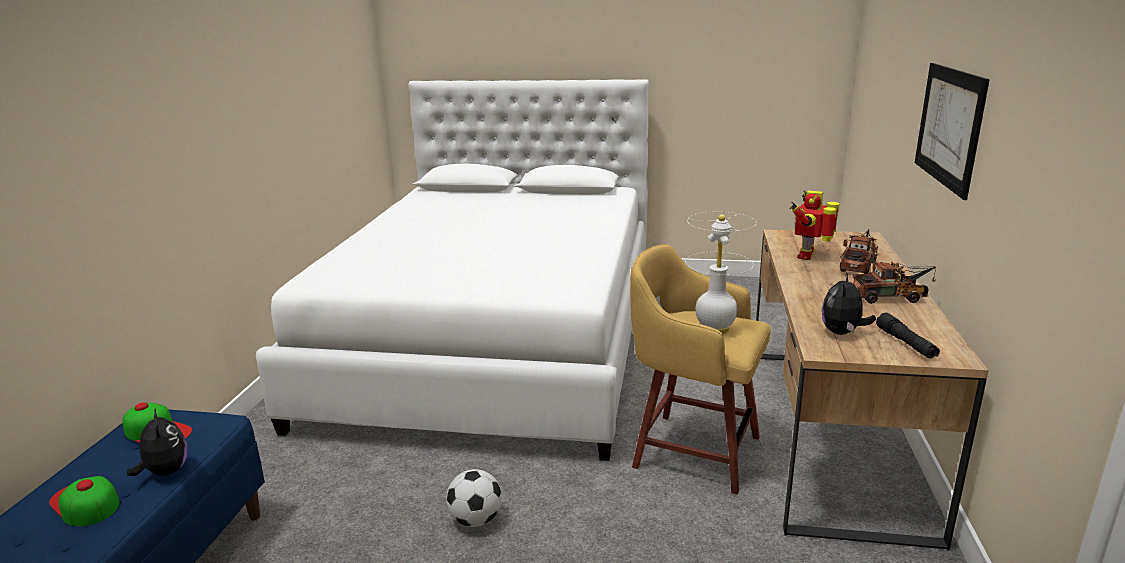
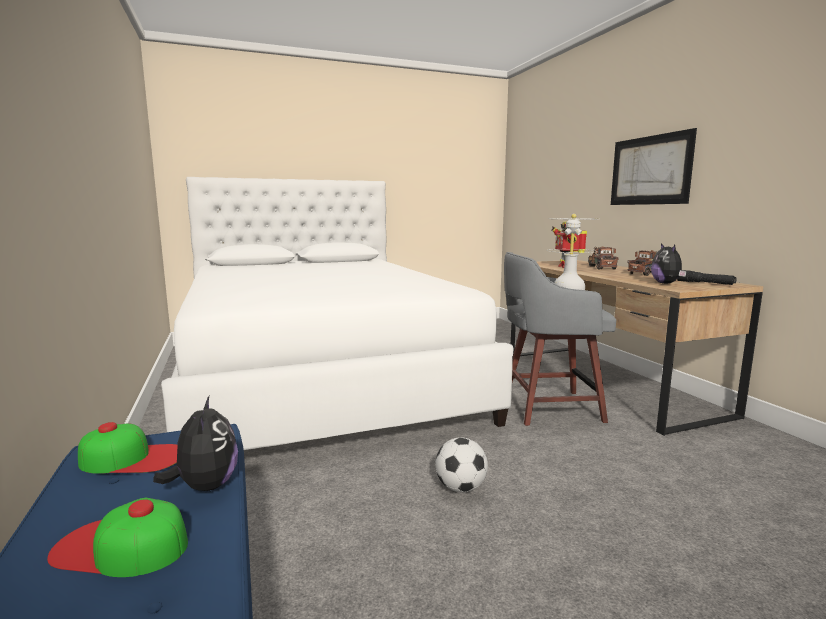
camera: 30 degrees left, 10 degrees down
plush toy [127,408,188,476] -> plush toy turned 45 degrees clockwise [153,396,238,491]
yellow stool [630,244,771,494] -> grey stool [504,252,616,426]

